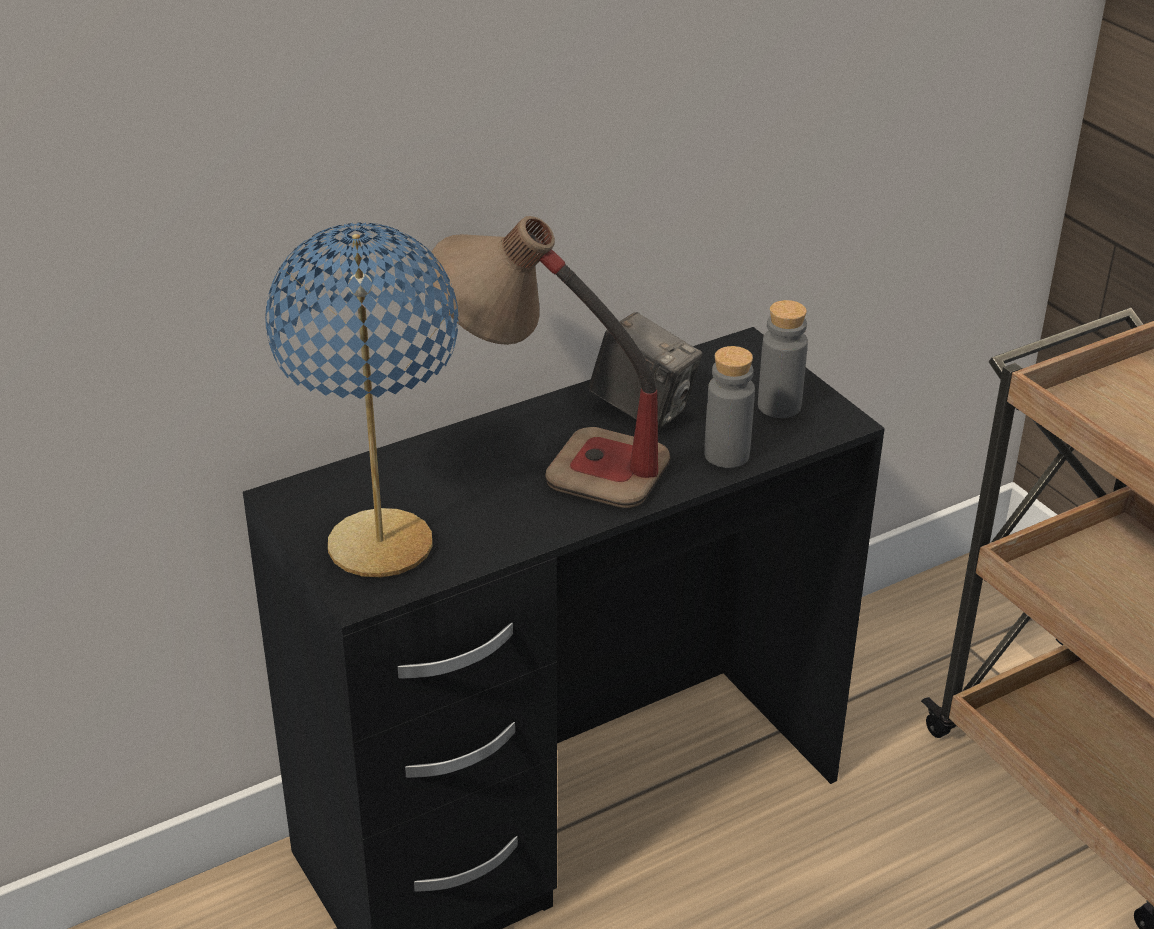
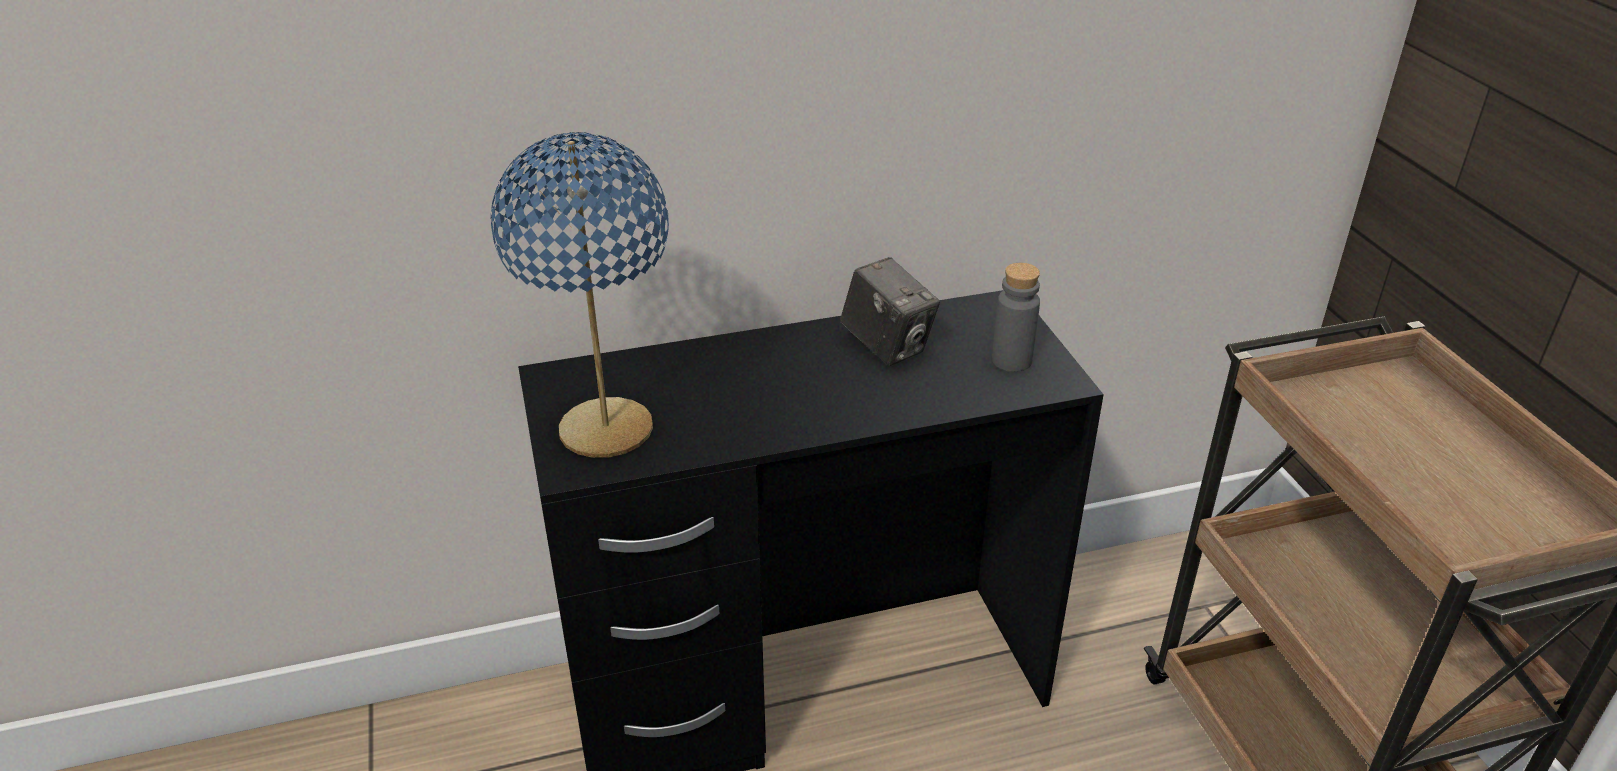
camera: 15 degrees right, 0 degrees up
table lamp [429,216,670,508] -> none
grey bottle [704,346,755,468] -> none

